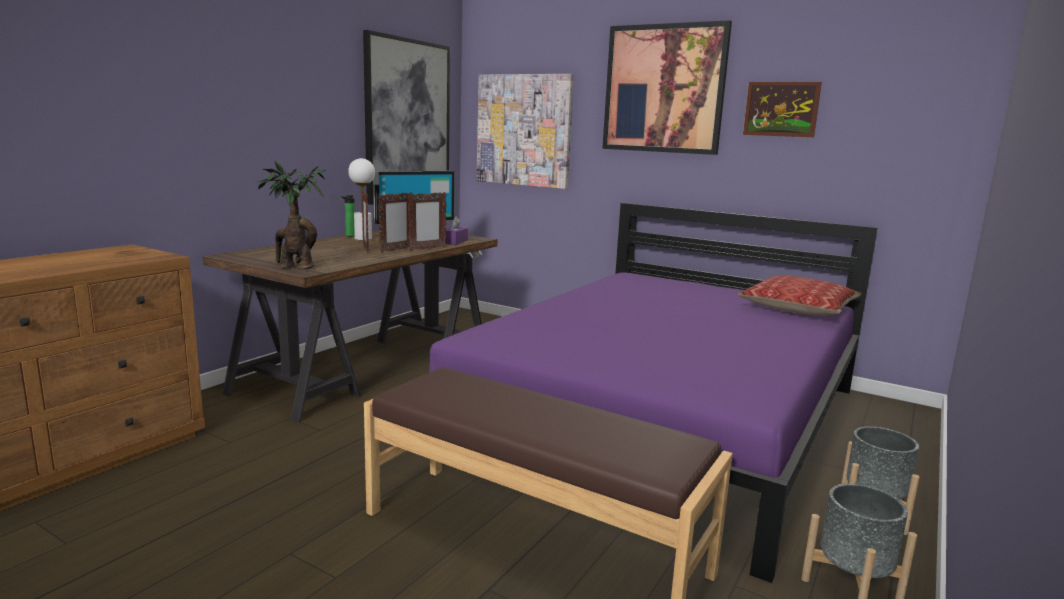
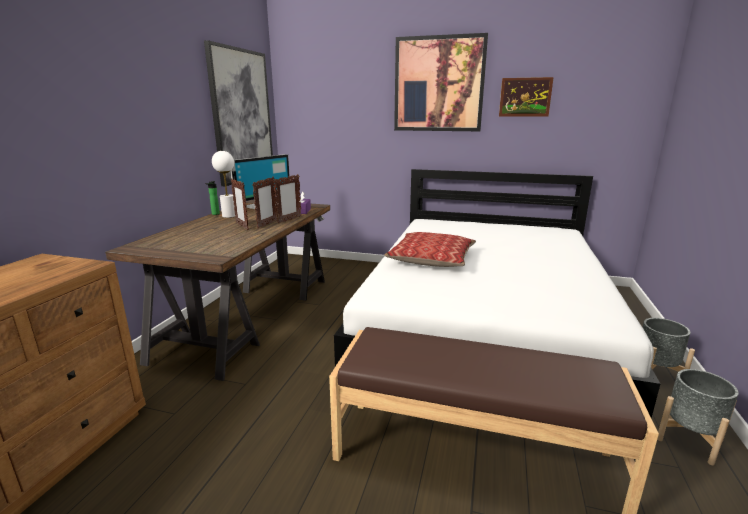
camera: 15 degrees left, 5 degrees up
potted plant [257,161,326,269] -> none
purple bed [429,203,877,583] -> white bed [334,169,660,418]
picture [477,74,574,189] -> none
pillow [738,276,861,315] -> pillow moved to [384,232,476,267]

